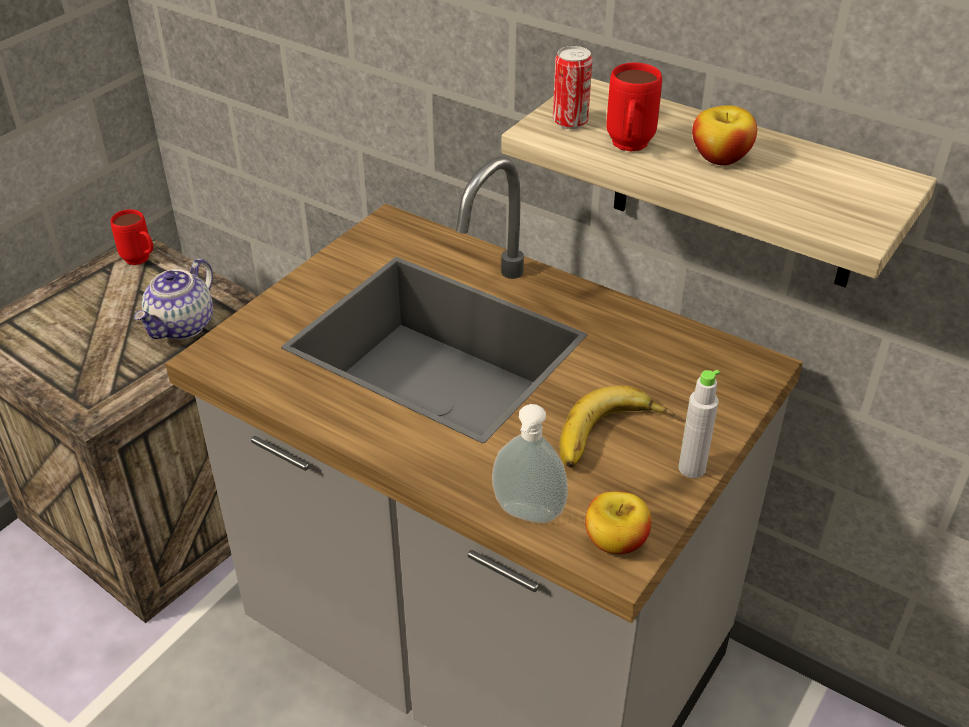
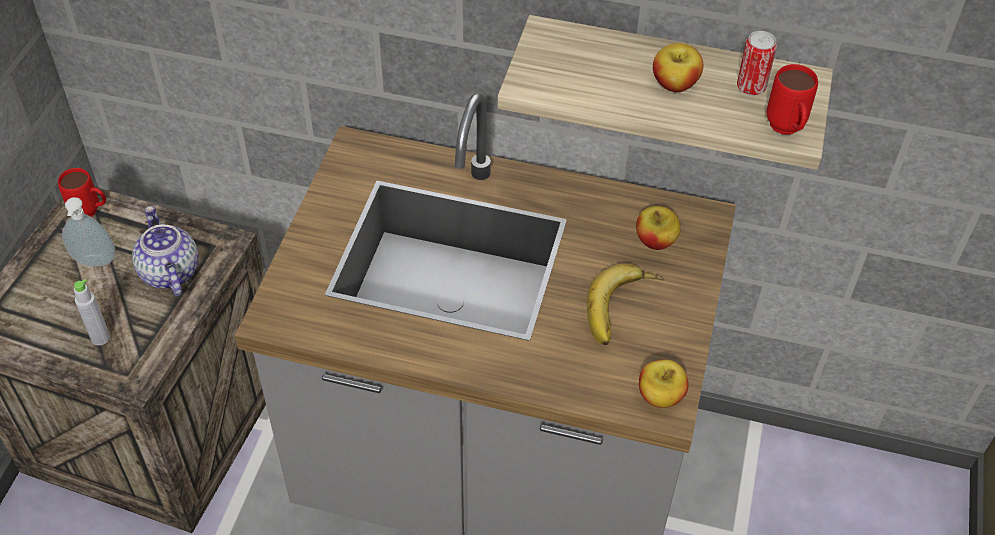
camera: 20 degrees left, 10 degrees up
teapot [134,258,213,340] -> teapot turned 150 degrees clockwise [132,206,199,296]
soap dispenser [492,404,568,523] -> soap dispenser moved to [62,197,115,266]
can [553,46,592,129] -> can moved to [737,31,777,96]
red mug [606,63,662,151] -> red mug moved to [767,64,818,135]
grey bottle [678,370,720,478] -> grey bottle moved to [74,279,110,345]
none -> apple [636,206,681,250]

